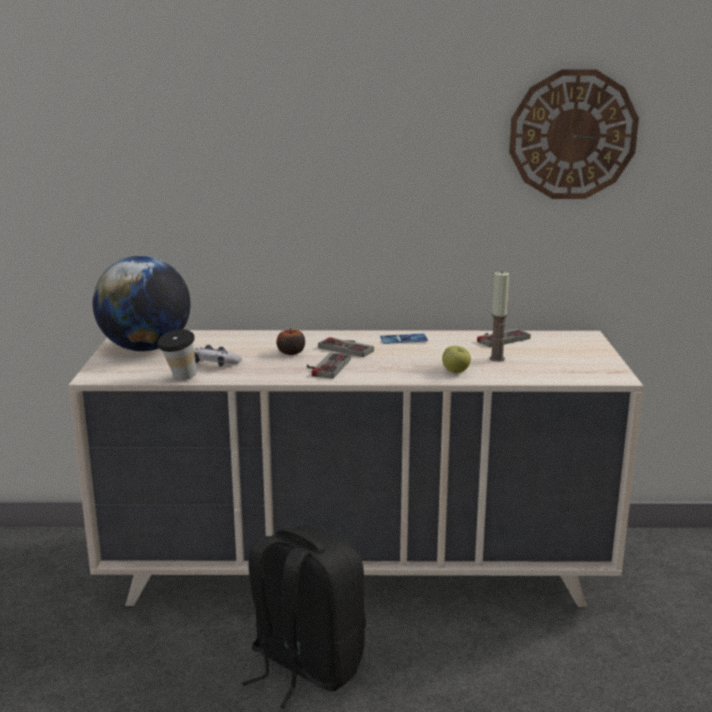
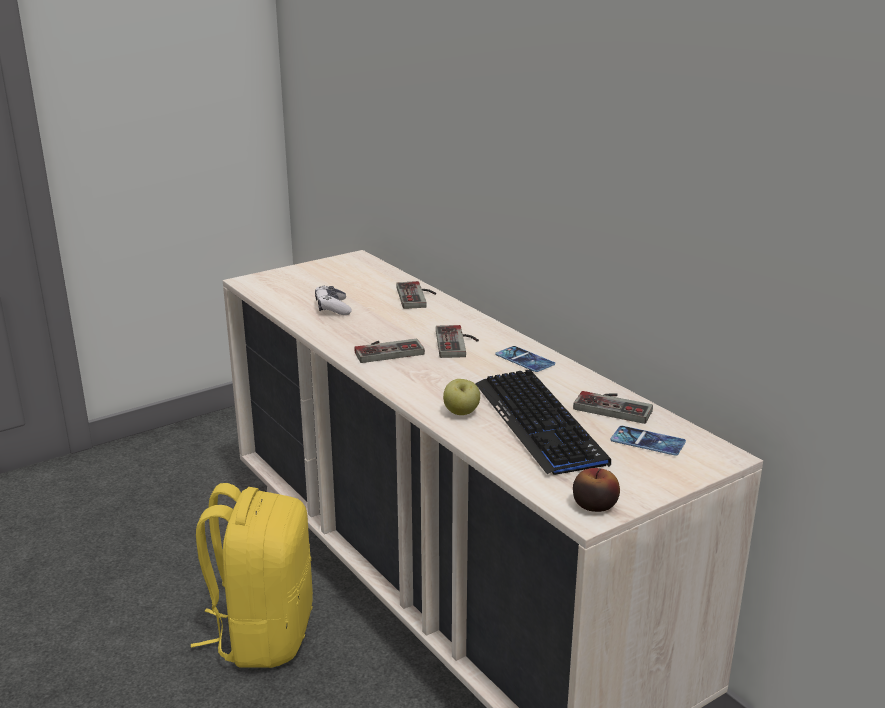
camera: 55 degrees right, 5 degrees up
globe [93,256,191,351] -> none
cup [157,329,197,380] -> none
black backpack [242,525,366,709] -> yellow backpack [191,483,313,668]
apple [276,328,305,355] -> apple moved to [573,468,620,512]
candle [489,272,509,362] -> keyboard [475,369,611,475]
wall clock [509,69,639,199] -> none
none -> game controller [396,281,436,309]
none -> phone [610,426,686,456]

